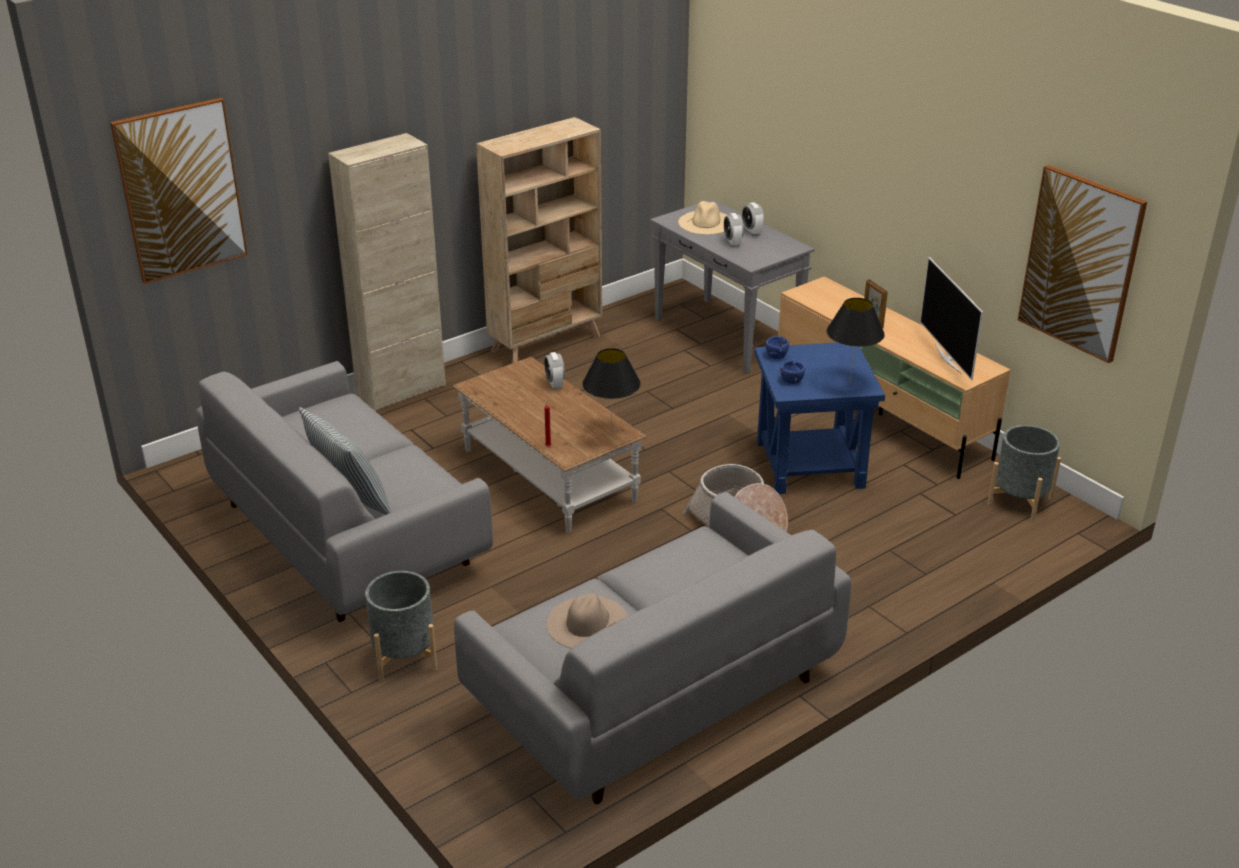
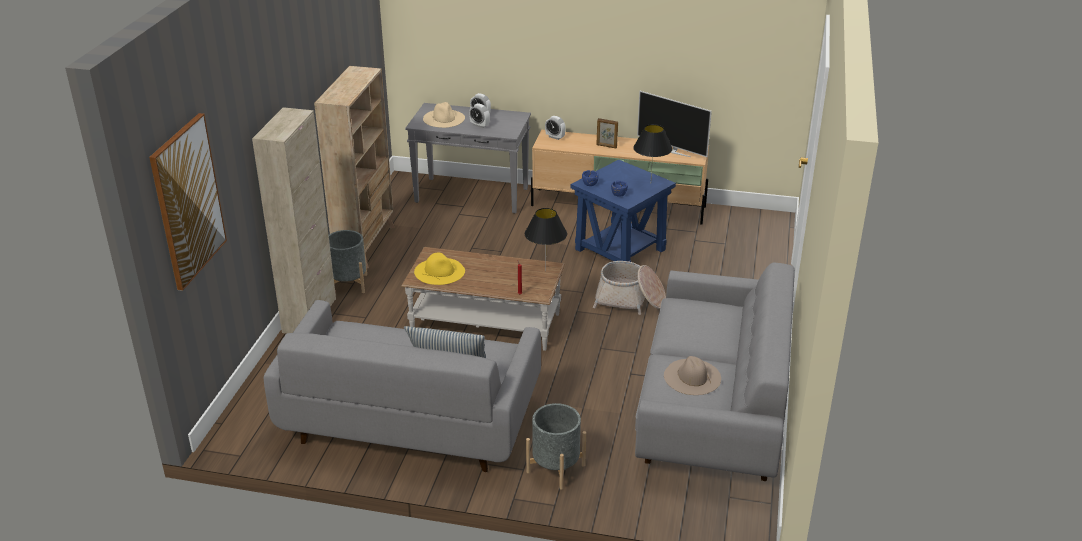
camera: 40 degrees left, 0 degrees up
alarm clock [544,352,565,390] -> alarm clock moved to [545,116,566,140]
grey planter [987,425,1061,521] -> grey planter moved to [329,230,367,293]
picture [1018,165,1147,363] -> none
none -> yellow hat [414,252,465,285]

